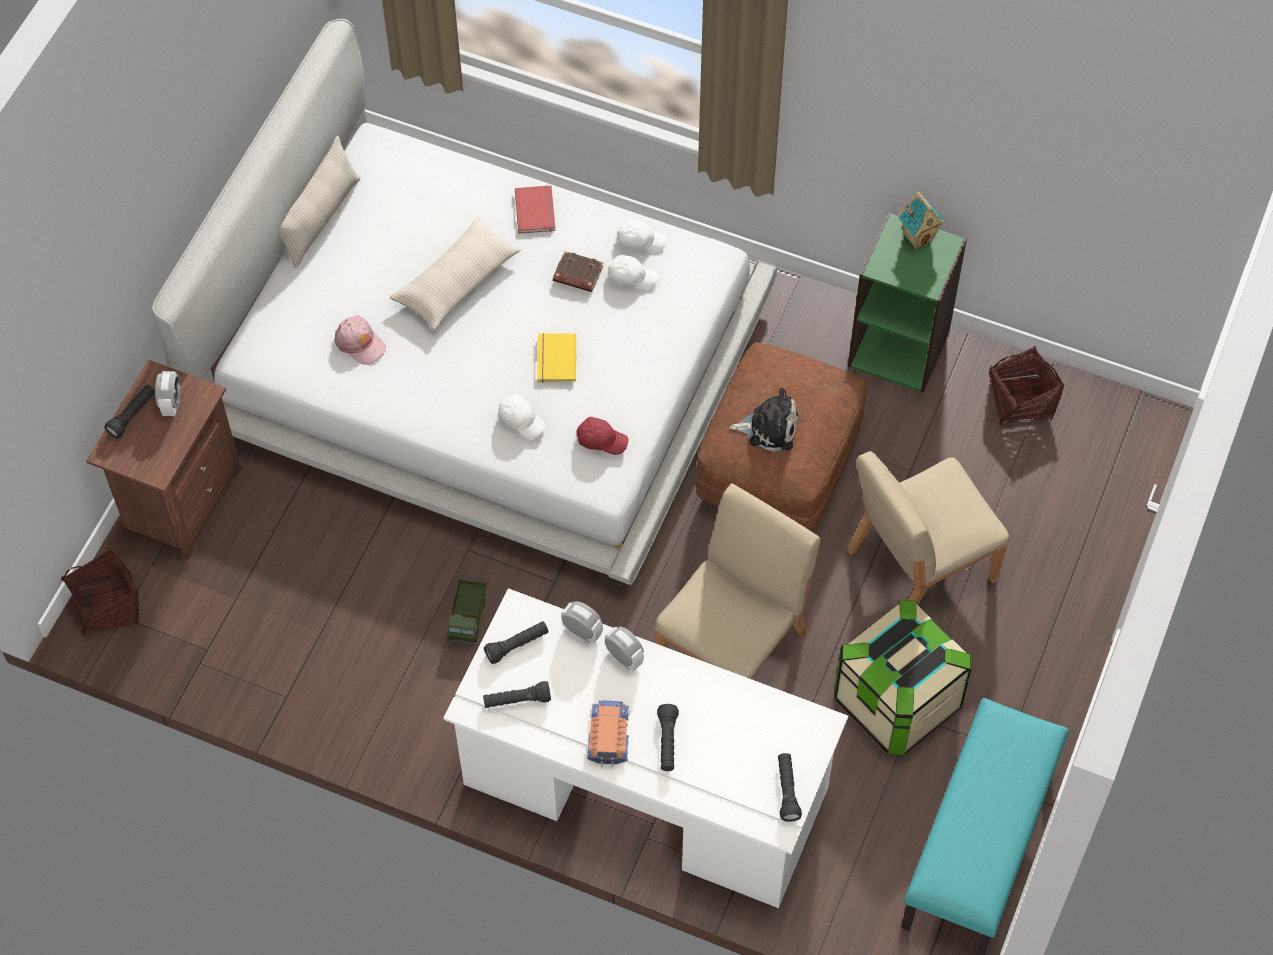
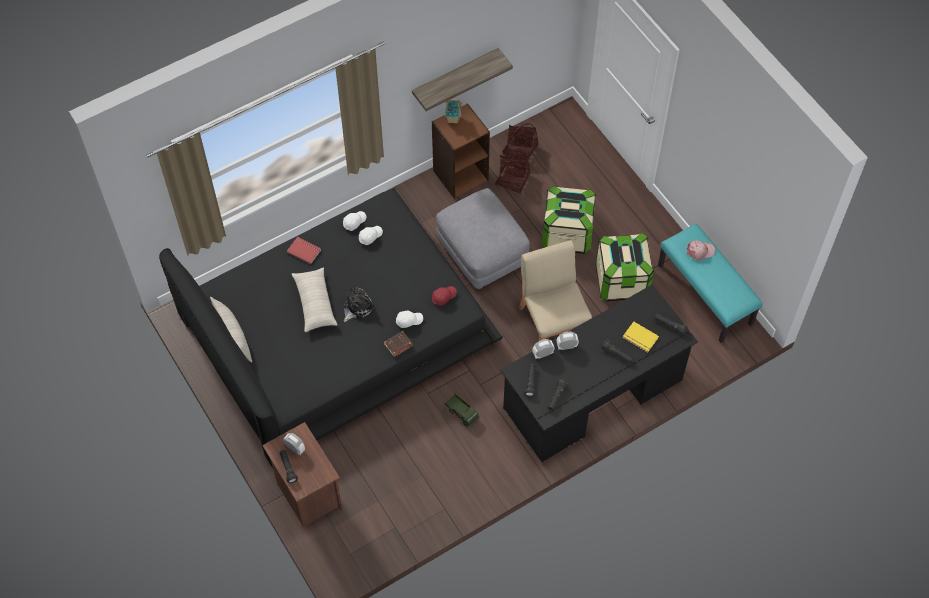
camera: 55 degrees left, 0 degrees up
basket [61,549,139,636] -> basket moved to [495,152,530,194]
white bed [152,19,777,585] -> black bed [159,188,503,469]
pink cap [334,316,386,365] -> pink cap moved to [686,241,715,260]
white desk [444,588,848,908] -> black desk [500,284,698,463]
yellow book [537,333,576,383] -> yellow book moved to [622,322,659,353]
brown book [553,251,603,292] -> brown book moved to [384,331,413,357]
toy truck [587,700,630,768] -> none
brown ottoman [696,342,866,532] -> grey ottoman [436,188,530,289]
plush toy [730,388,798,452] -> plush toy moved to [344,287,375,322]
beige chair [847,451,1010,605] -> storage box [542,186,596,254]
green bookcase [848,212,967,393] -> brown bookcase [432,103,490,198]
none -> shelf [412,48,513,111]

